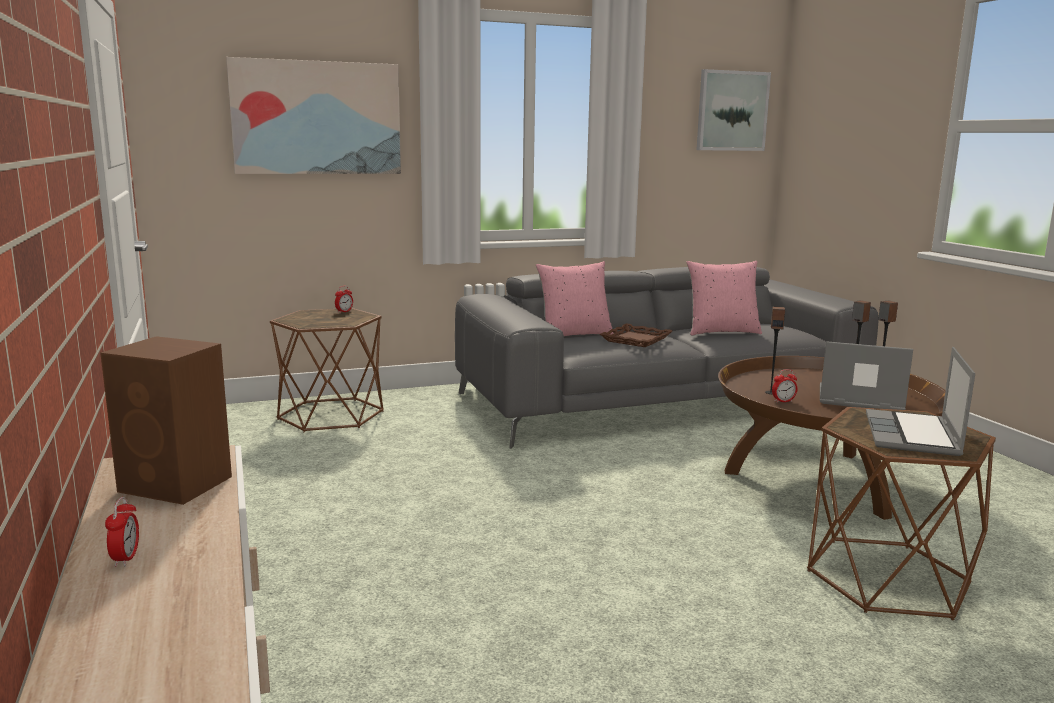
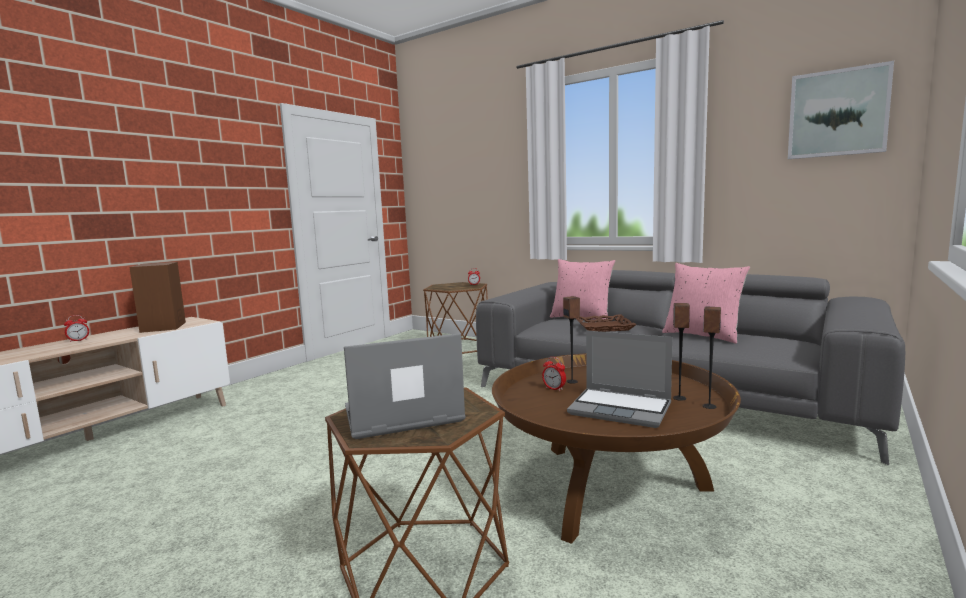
camera: 55 degrees right, 5 degrees down
picture [226,57,401,174] -> none
laptop [820,341,913,410] -> laptop turned 135 degrees clockwise [567,330,672,428]

